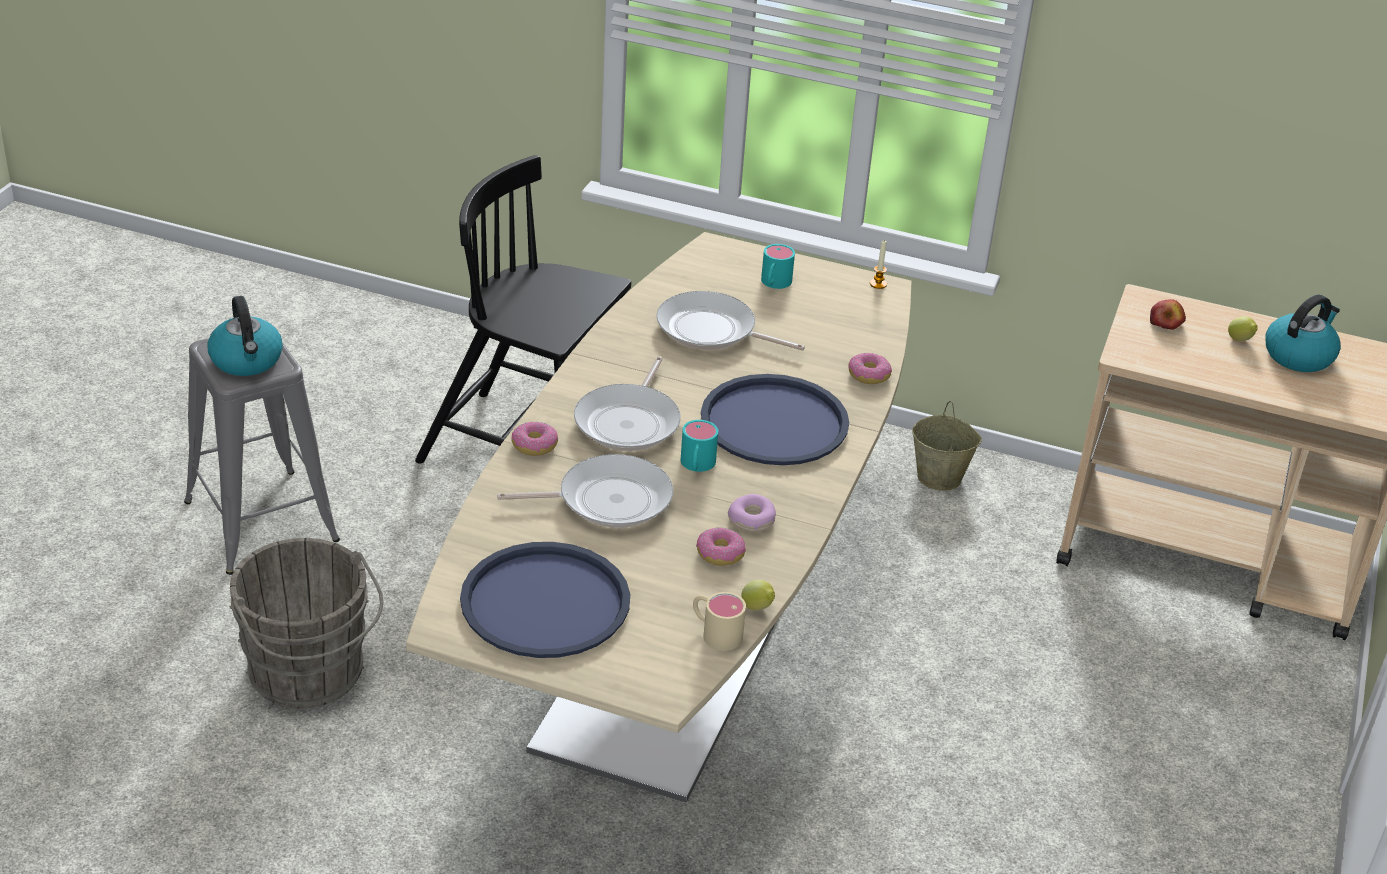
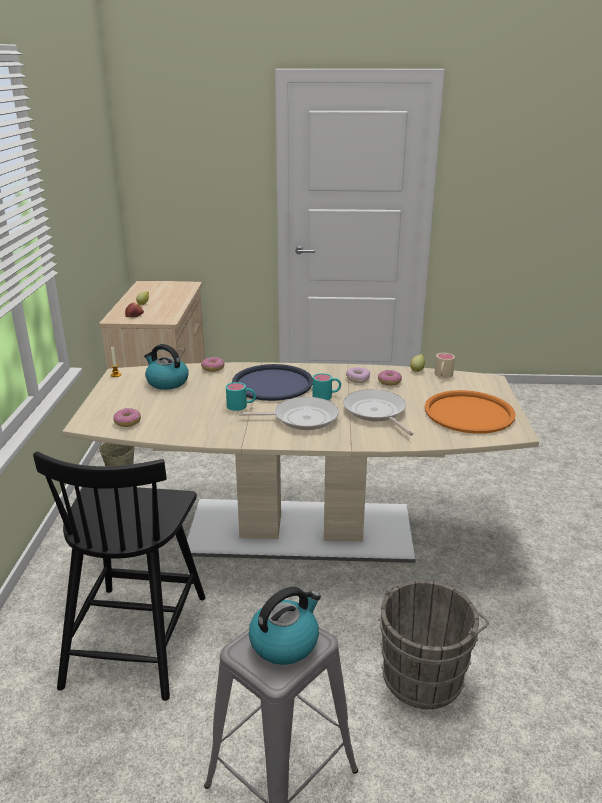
camera: 105 degrees left, 10 degrees down
blue tray [460,542,630,658] -> orange tray [425,390,516,434]
donut [511,422,558,456] -> donut moved to [113,408,141,427]
frying pan [656,291,805,351] -> none
turquoise mug [761,244,795,289] -> turquoise mug moved to [226,382,256,411]
kettle [1265,294,1341,372] -> kettle moved to [144,344,189,390]

